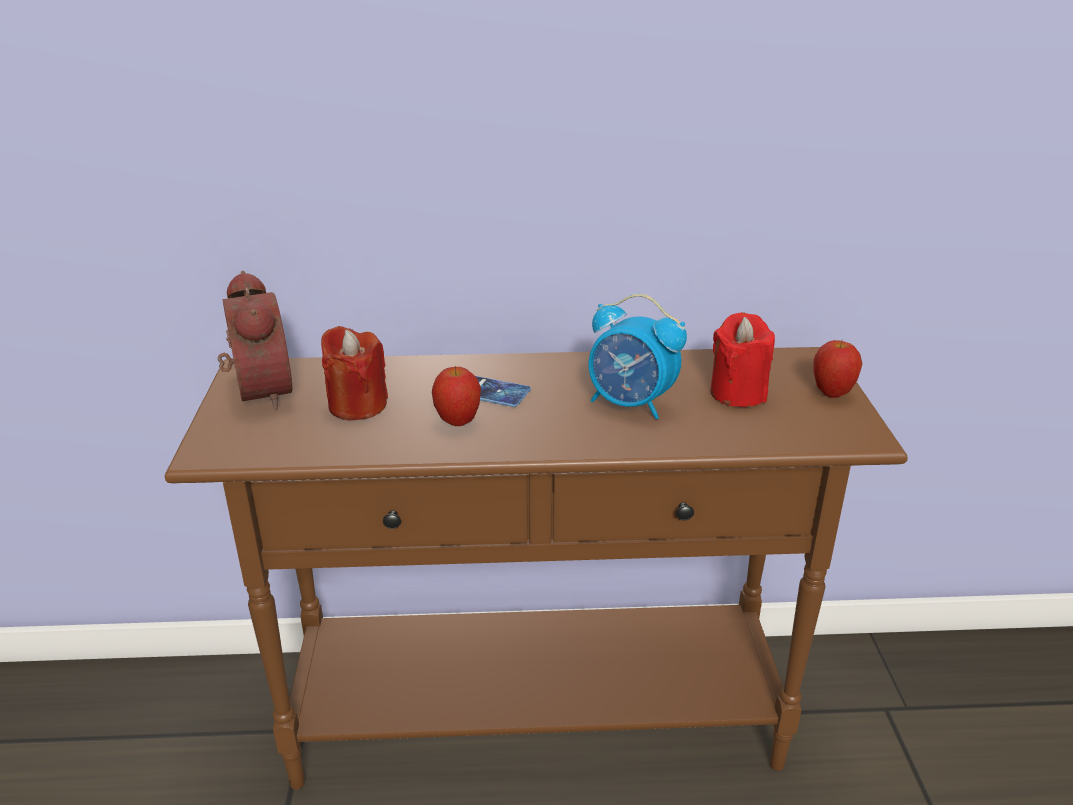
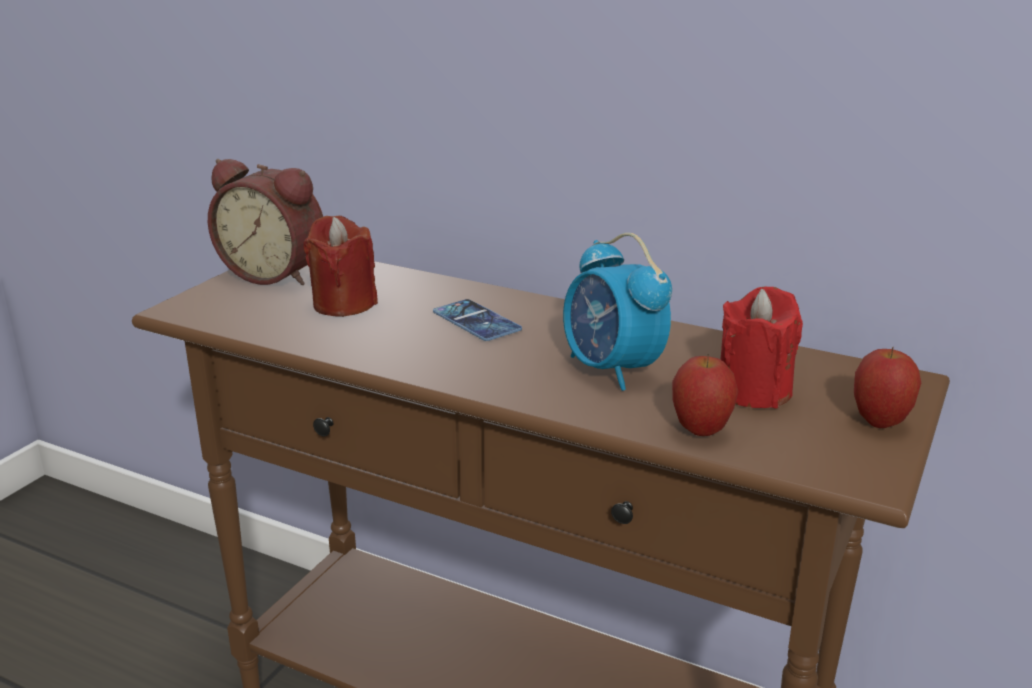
camera: 30 degrees right, 5 degrees down
alarm clock [218,271,292,410] -> alarm clock turned 105 degrees clockwise [208,159,323,285]
apple [432,366,481,426] -> apple moved to [672,354,739,436]

